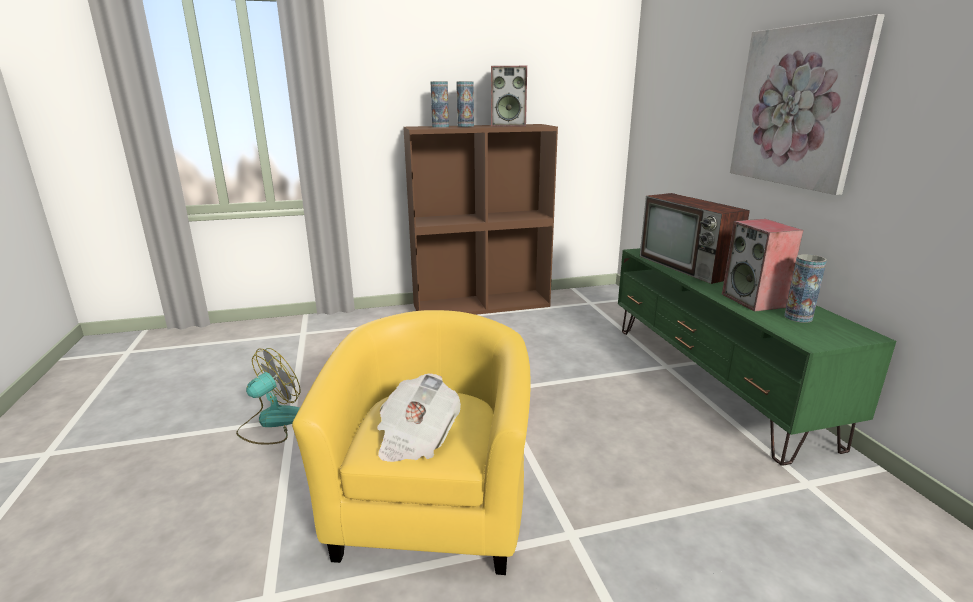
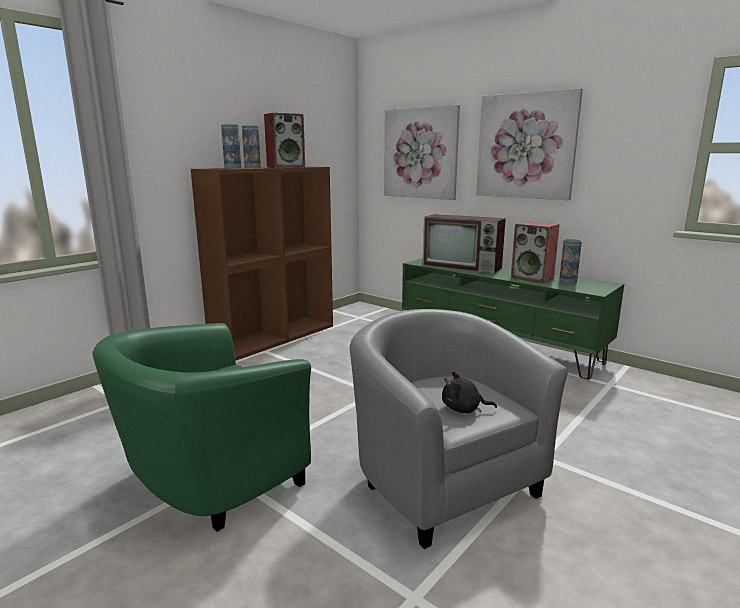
camera: 35 degrees left, 5 degrees down
fan [236,348,300,444] -> green armchair [92,323,311,532]
yellow armchair [292,310,531,575] -> grey armchair [350,309,568,549]
newspaper [377,373,461,462] -> black plush toy [442,371,497,413]
none -> picture [384,105,460,200]

